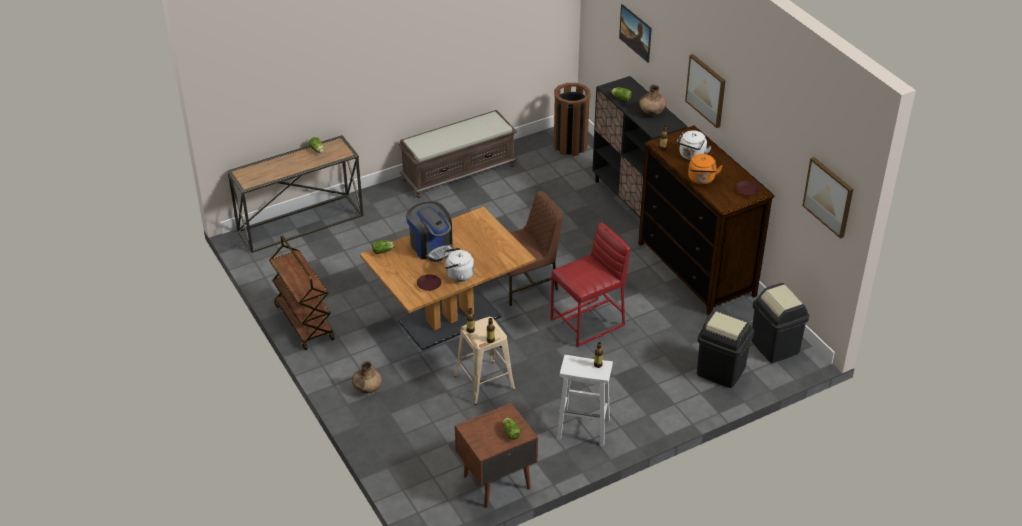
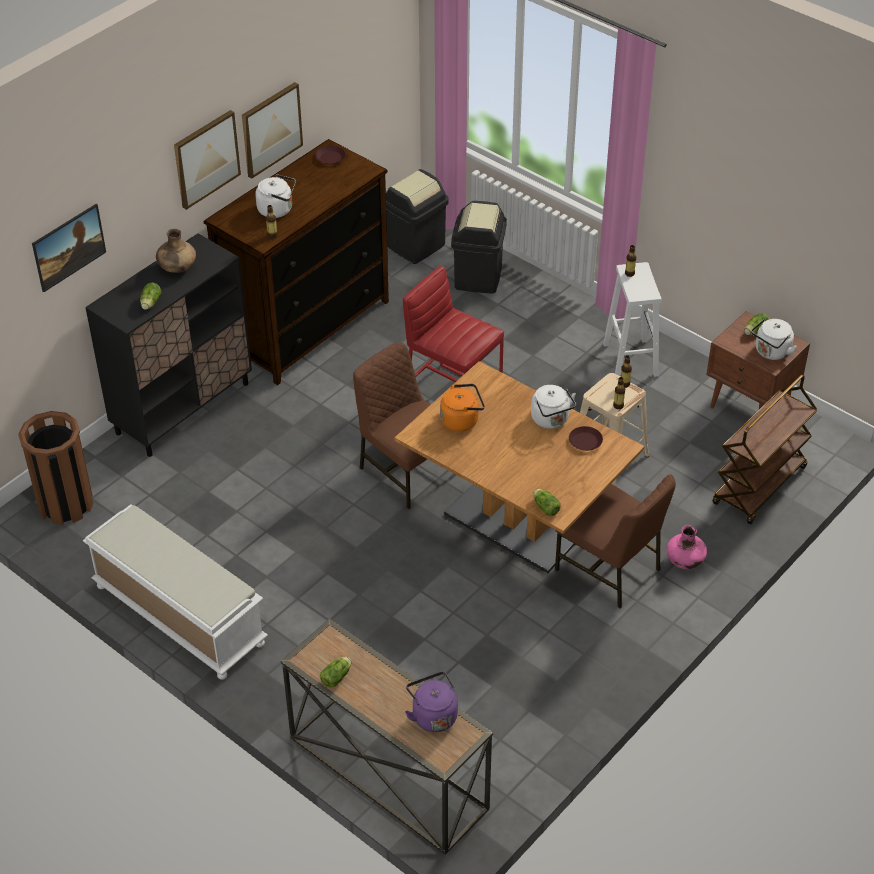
camera: 110 degrees left, 5 degrees up
brown cart [269,236,334,350] -> brown cart moved to [713,375,818,524]
brown vase [352,361,382,394] -> pink vase [666,525,707,569]
brown bench [398,110,517,198] -> white bench [83,504,268,680]
coffee machine [406,202,454,262] -> none
orange kettle [688,154,723,184] -> orange kettle moved to [440,384,485,432]
picture [802,157,853,239] -> picture moved to [242,82,303,179]
none -> purple kettle [405,672,458,732]
none -> brown chair [555,474,676,609]
none -> white kettle [751,319,797,360]

